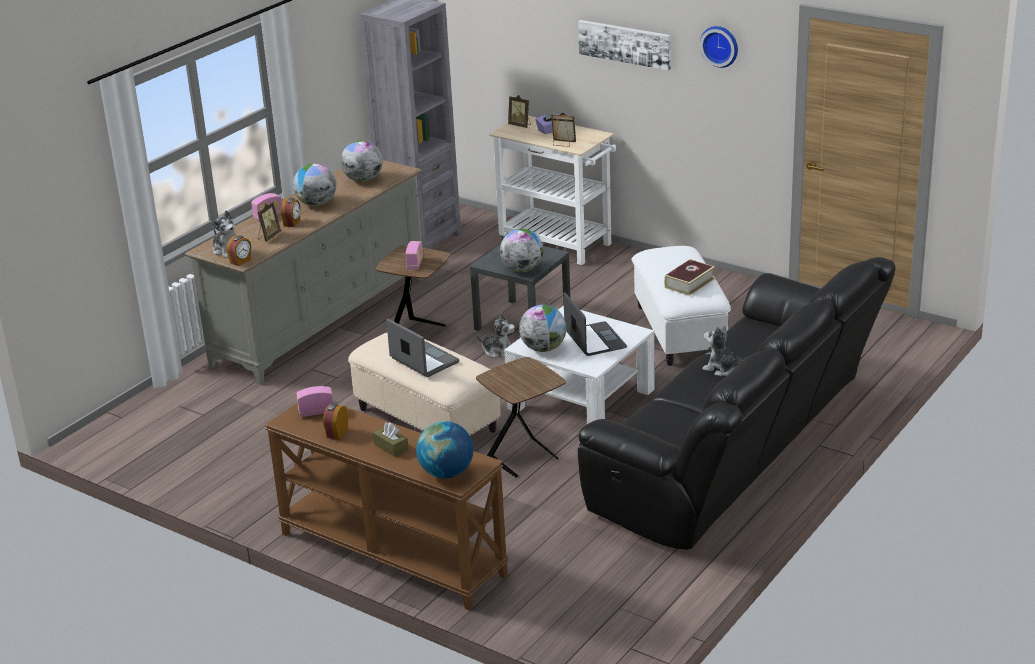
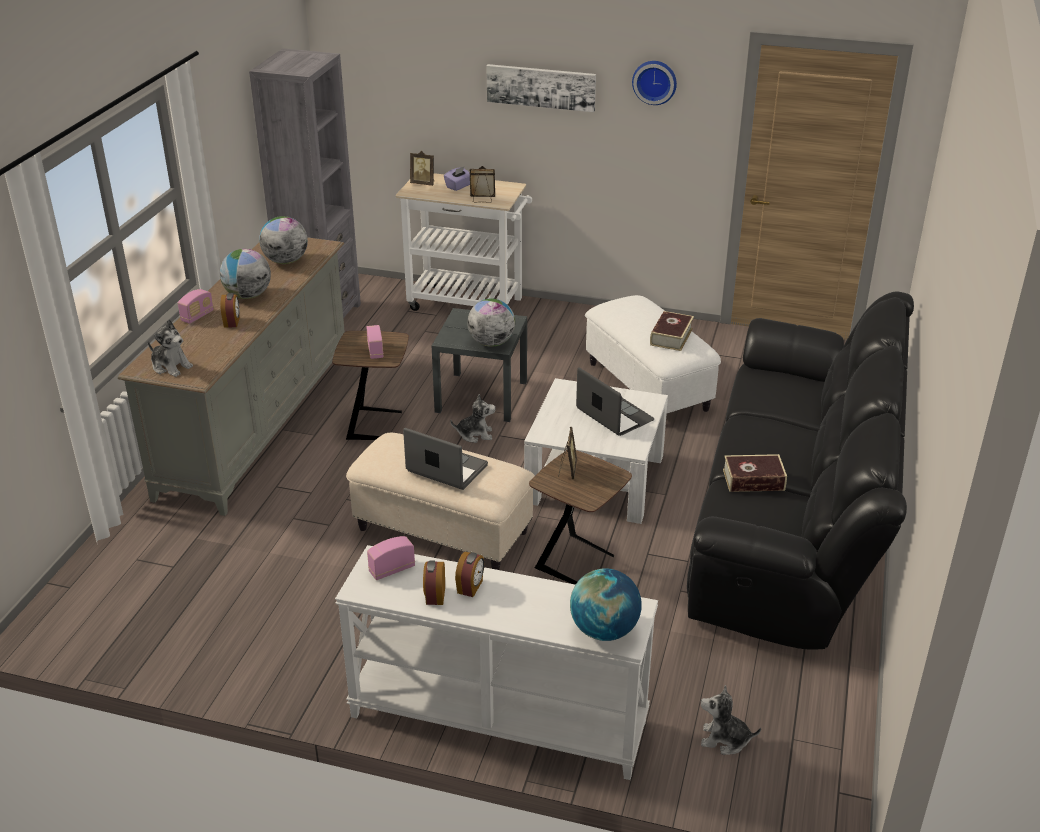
camera: 20 degrees left, 5 degrees up
alarm clock [226,235,251,266] -> alarm clock moved to [455,552,484,597]
picture frame [258,202,281,242] -> picture frame moved to [558,427,577,480]
brown console table [265,402,509,611] -> white console table [335,545,658,780]
brown tissue box [373,422,409,457] -> none
globe [519,305,566,352] -> none
plush toy [702,325,746,376] -> plush toy moved to [701,685,761,755]
none -> book [723,454,787,492]

